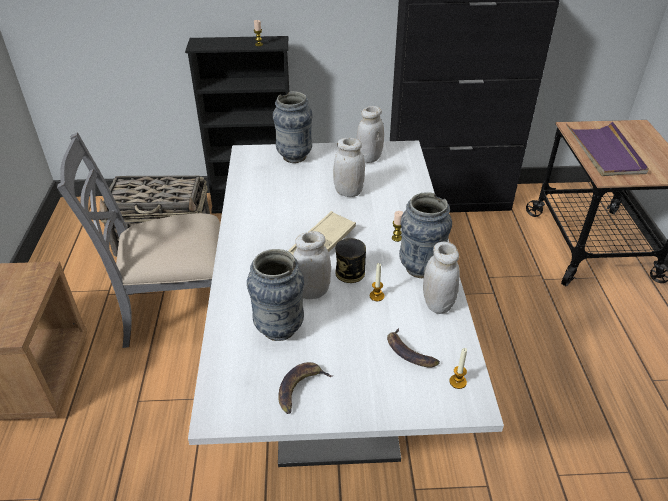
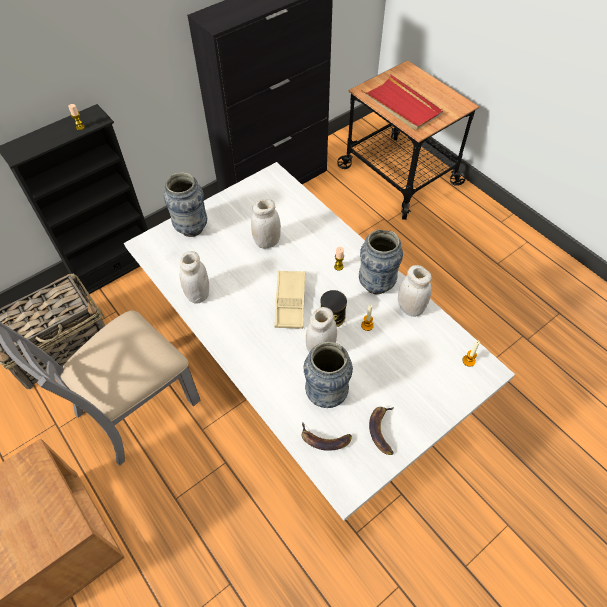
camera: 35 degrees left, 15 degrees up
white jar [356,106,384,163] -> white jar moved to [180,251,209,303]
banana [387,328,440,368] -> banana moved to [302,422,352,451]
purple tray [566,121,649,176] -> red tray [362,75,443,131]

